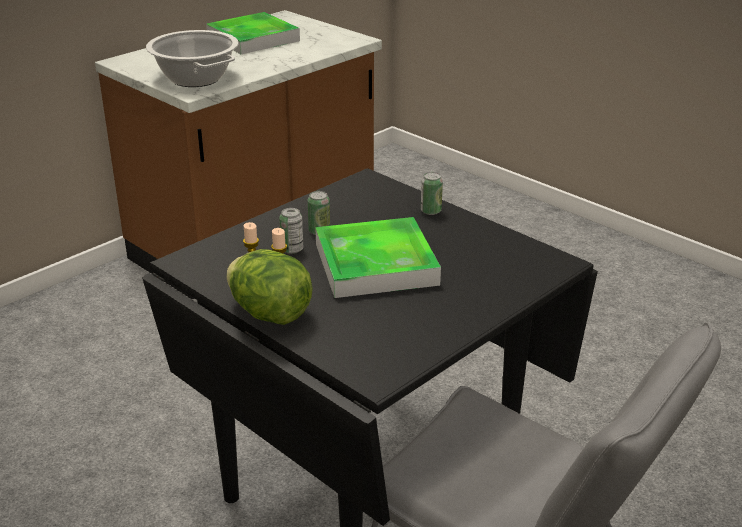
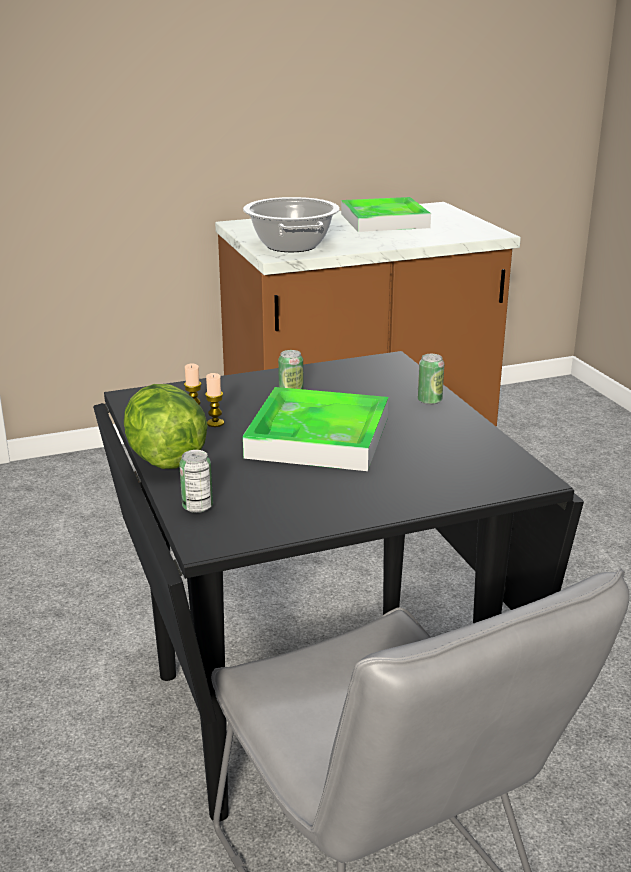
camera: 25 degrees right, 5 degrees down
can [279,208,303,254] -> can moved to [179,450,213,513]

